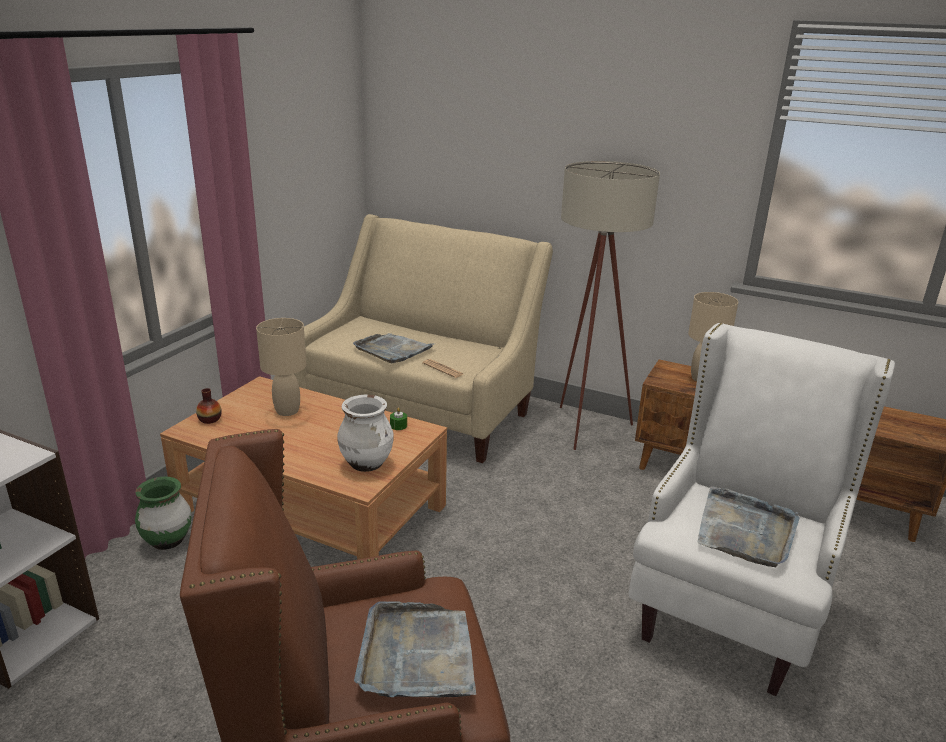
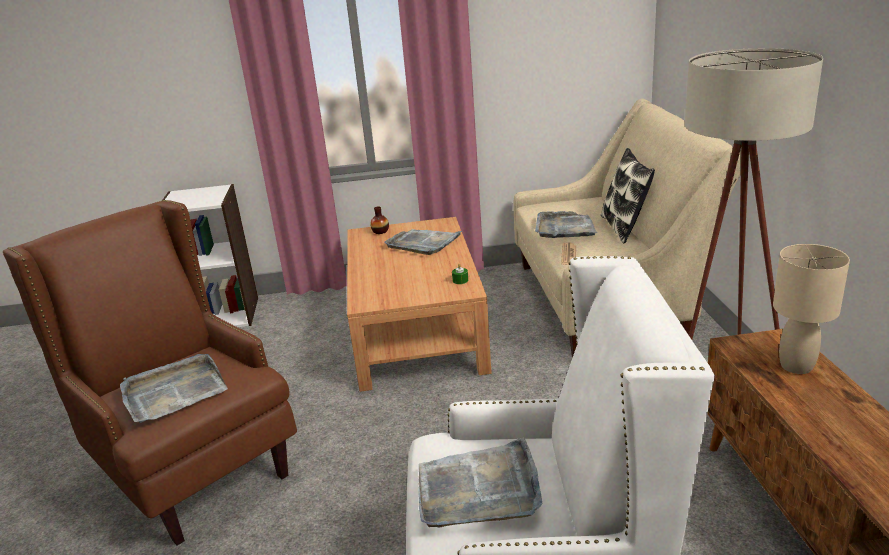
camera: 60 degrees right, 0 degrees up
green vase [135,477,191,550] -> none
beige table lamp [256,318,307,416] -> grey tray [384,229,462,255]
white vase [337,395,394,472] -> none
none -> pillow [601,148,655,244]

